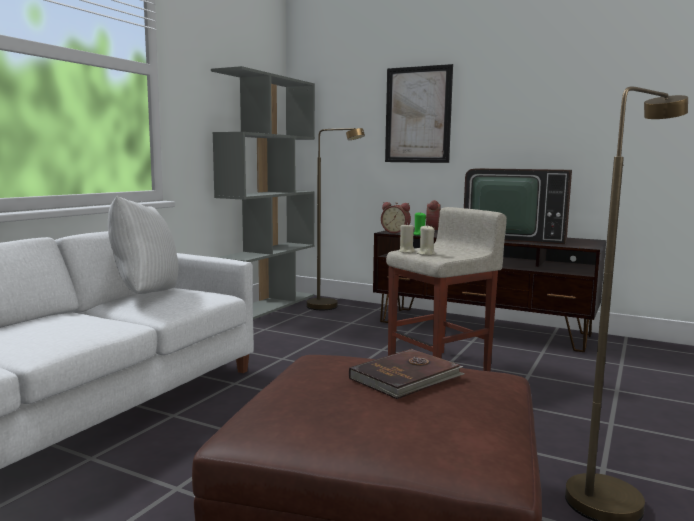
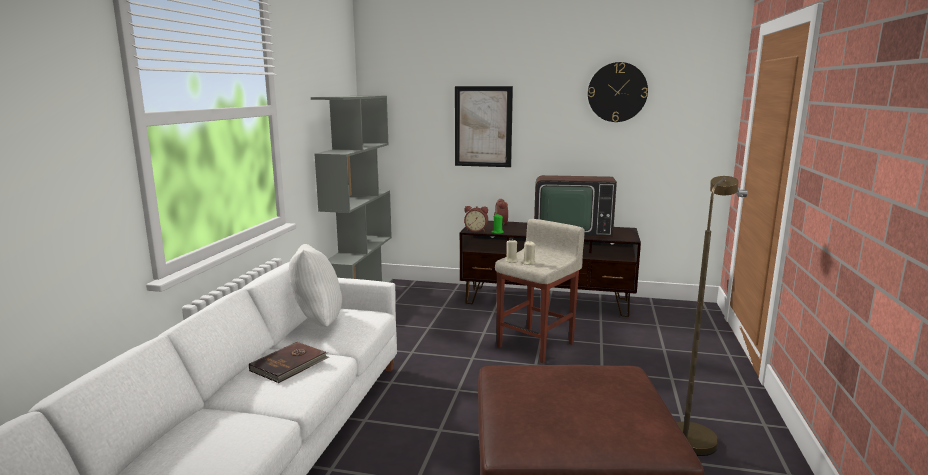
camera: 15 degrees left, 5 degrees up
brown floor lamp [306,128,365,310] -> none
brown book [349,349,465,399] -> brown book moved to [249,342,329,383]
none -> wall clock [588,62,648,122]

